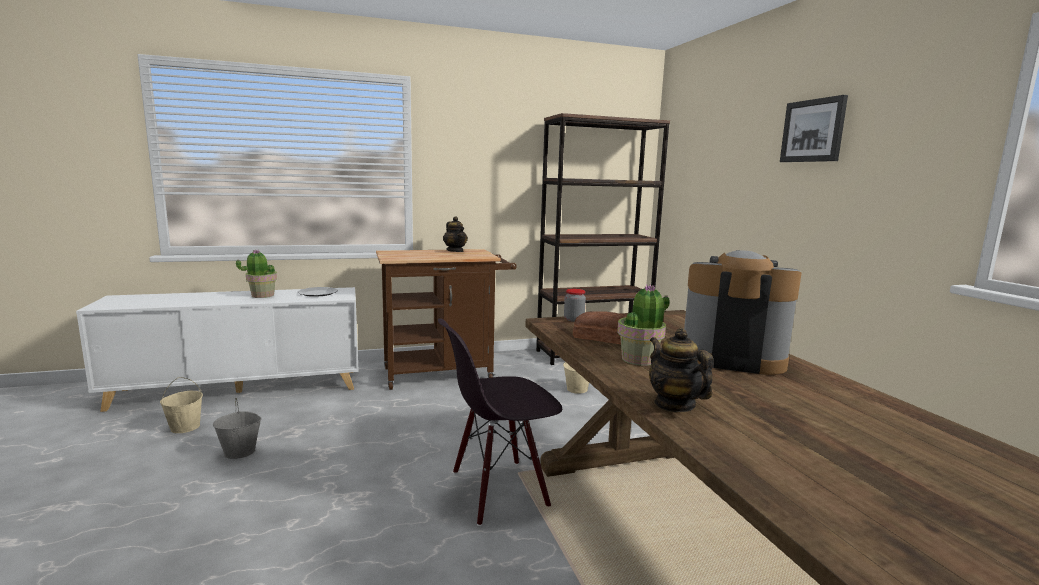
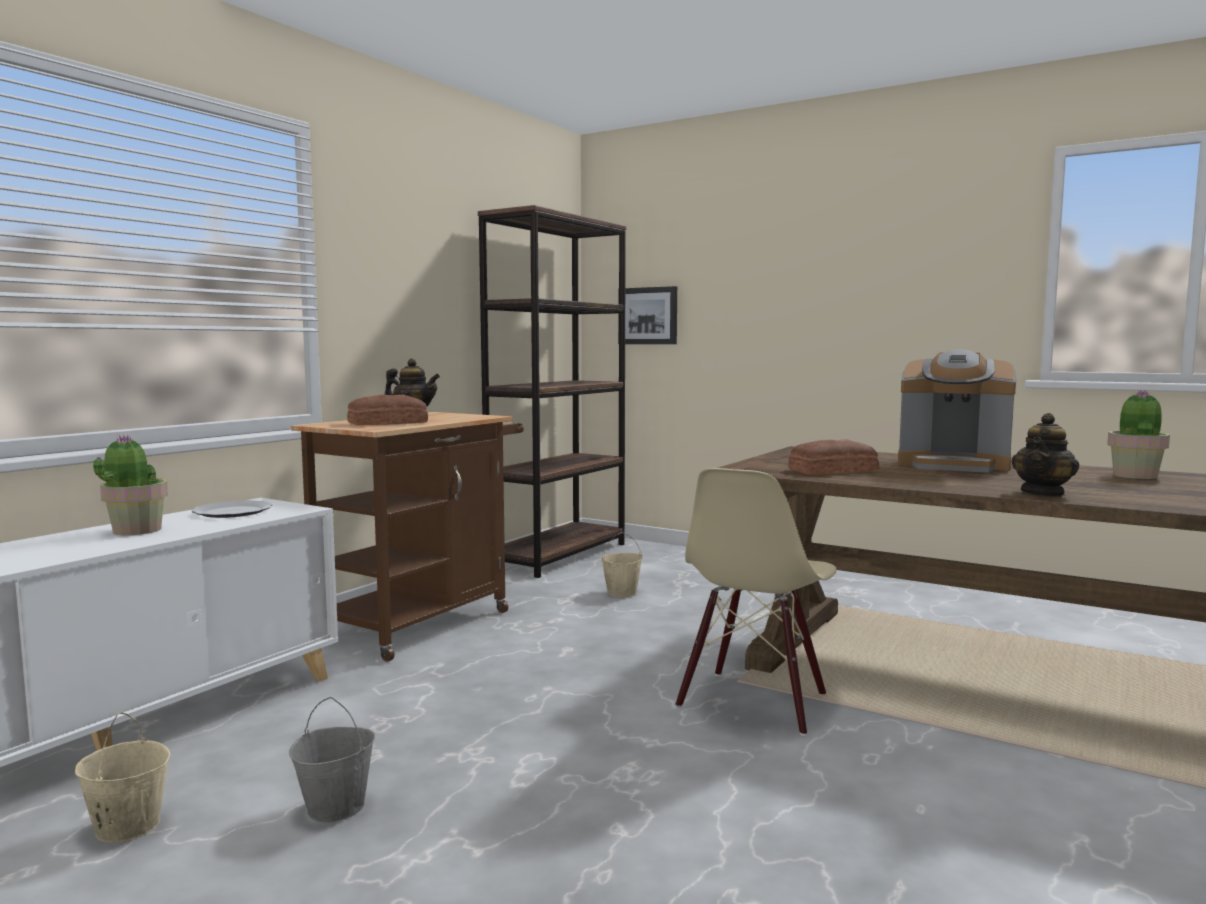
camera: 40 degrees left, 5 degrees down
black chair [438,318,562,526] -> beige chair [676,468,837,736]
jar [564,289,586,322] -> none
potted plant [617,285,670,366] -> potted plant moved to [1107,390,1170,479]
teapot [649,328,714,413] -> teapot turned 75 degrees counterclockwise [1011,413,1079,497]
coffee machine [684,250,802,375] -> coffee machine turned 135 degrees counterclockwise [898,350,1016,473]
picture [780,95,848,162] -> picture moved to [618,286,677,344]
none -> bread [347,394,428,426]

